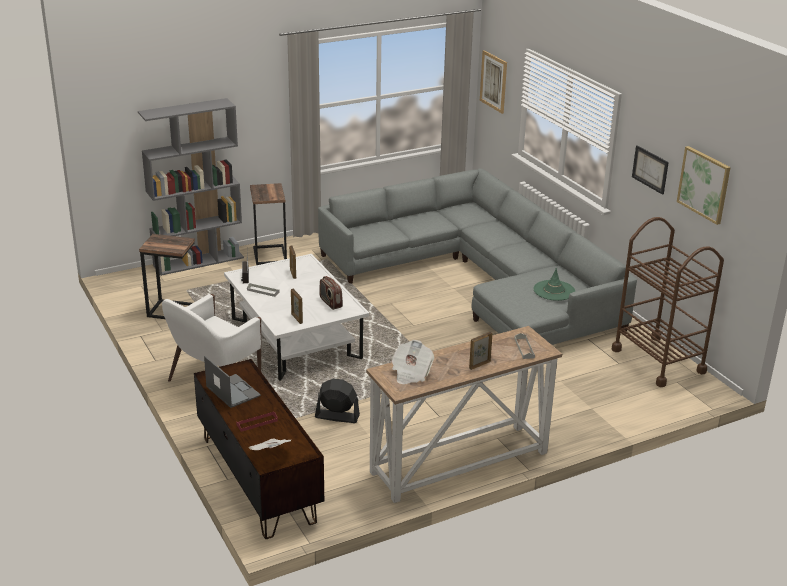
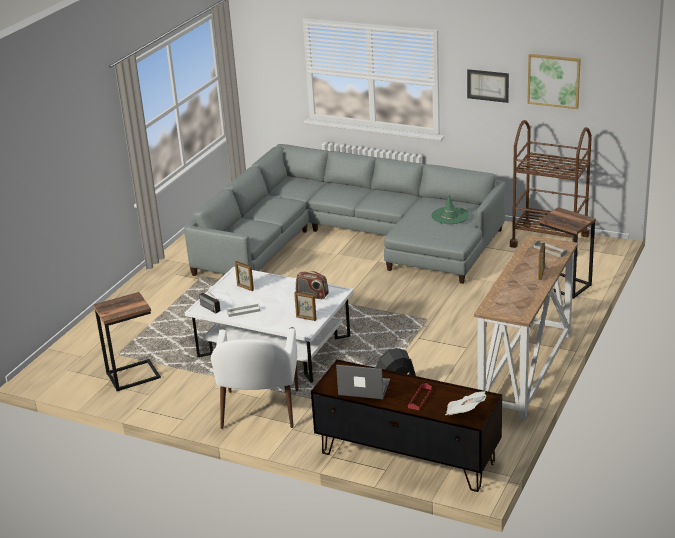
camera: 35 degrees left, 0 degrees up
grey bookcase [138,98,244,276] -> none
side table [250,183,287,265] -> side table moved to [539,207,596,299]
newspaper [391,340,434,384] -> none
picture [480,50,507,114] -> none

